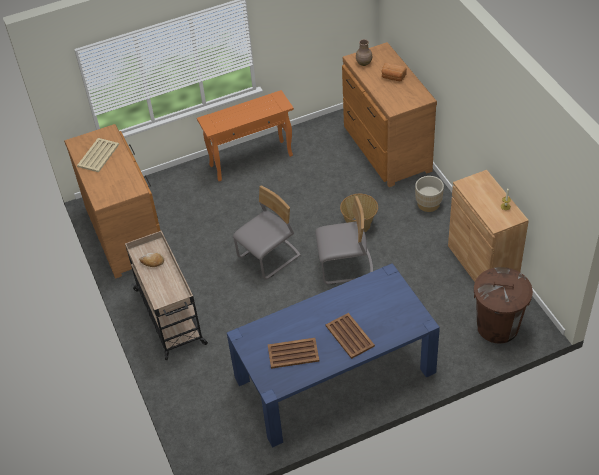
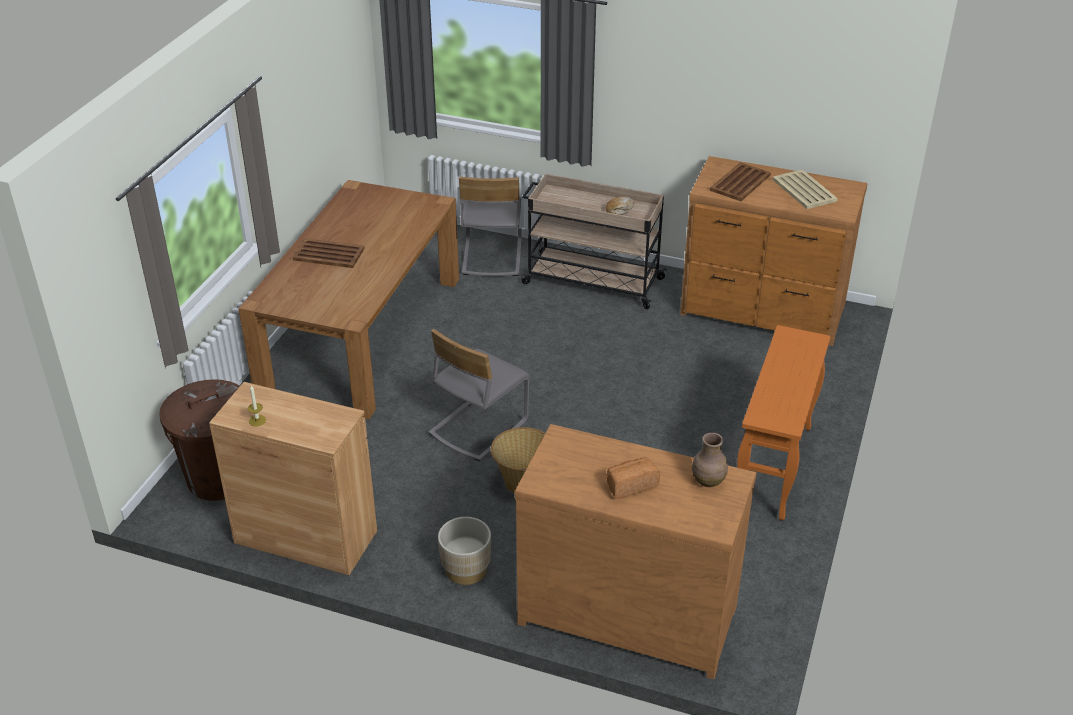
camera: 130 degrees right, 10 degrees down
blue dining table [227,263,440,448] -> brown dining table [238,180,459,419]
grey chair [233,185,301,279] -> grey chair moved to [459,177,522,276]
brown tray [268,338,319,369] -> brown tray moved to [710,162,771,201]

